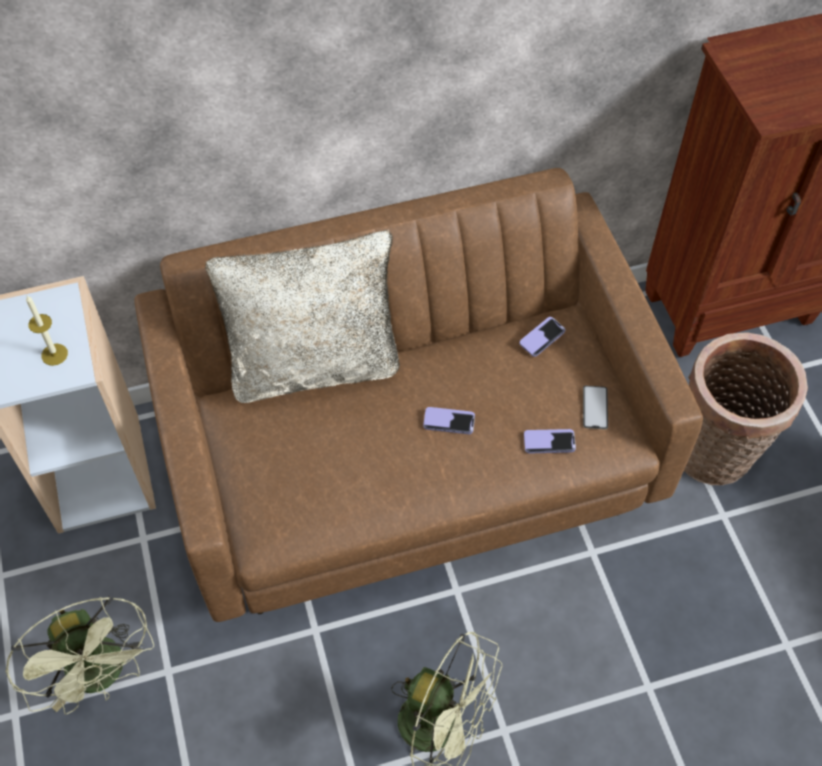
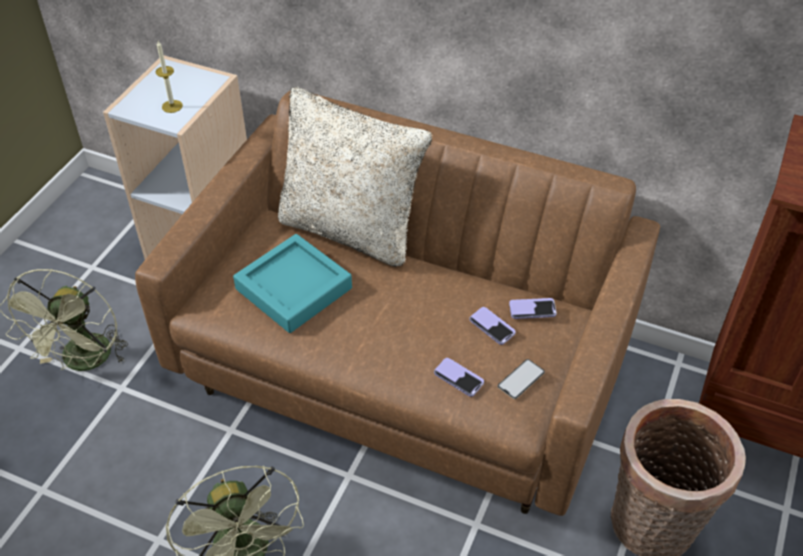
camera: 40 degrees right, 10 degrees down
phone [423,407,475,434] -> phone moved to [470,307,516,345]
none -> turquoise tray [233,234,352,333]

